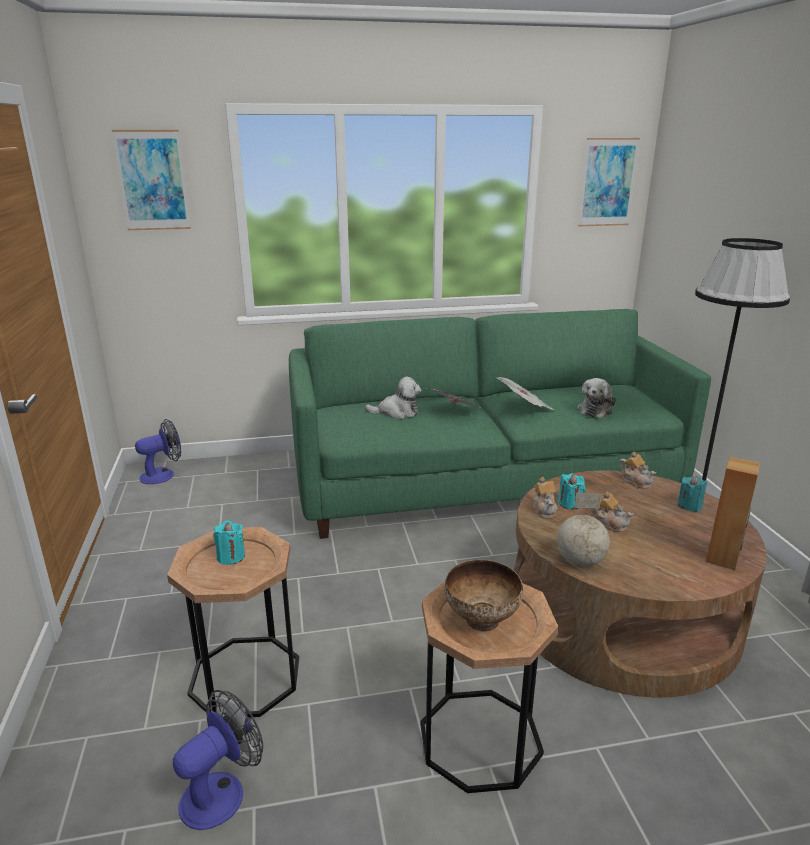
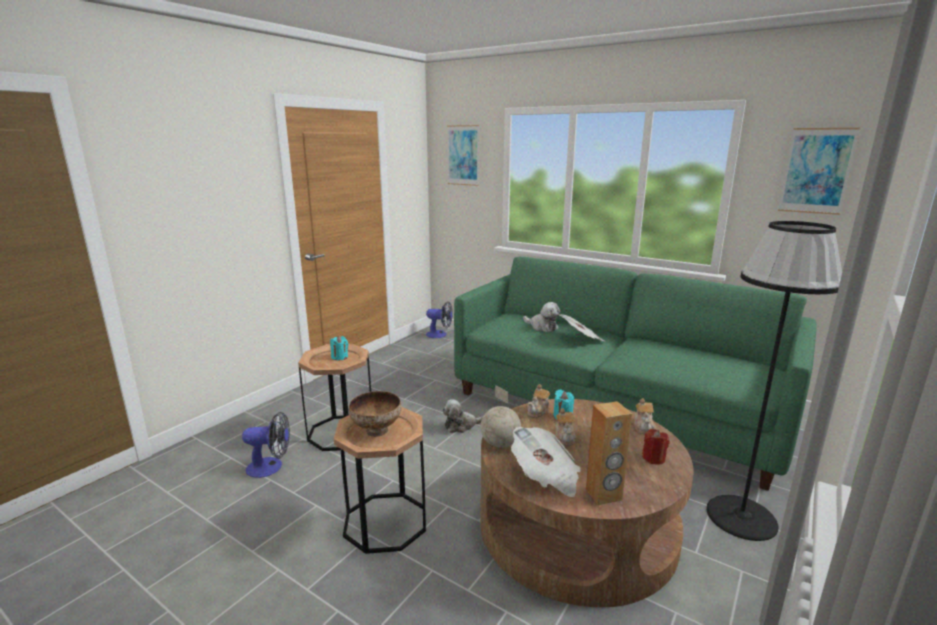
camera: 45 degrees right, 5 degrees down
newspaper [496,377,555,410] -> newspaper moved to [511,426,581,497]
plush toy [577,378,616,419] -> plush toy moved to [442,399,483,433]
turquoise candle [677,475,707,512] -> red candle [642,429,670,465]

